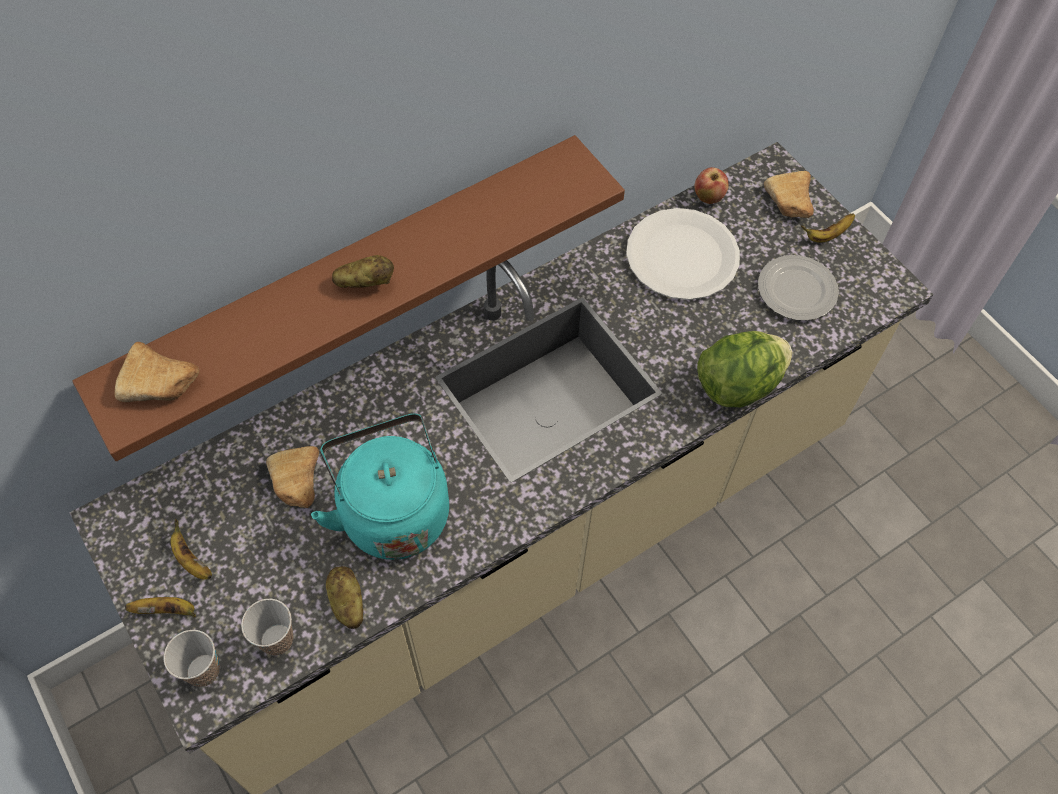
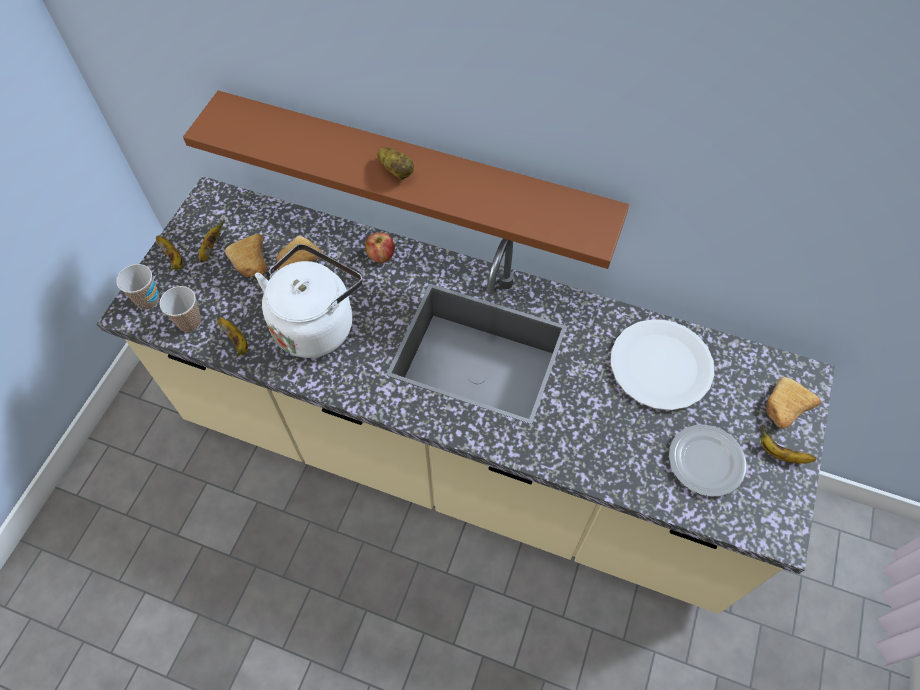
camera: 55 degrees right, 0 degrees up
bread [115,342,199,402] -> bread moved to [225,234,267,277]
turquoise kettle [311,414,449,560] -> white kettle [255,244,362,358]
potato [326,566,363,629] -> banana [217,317,248,357]
apple [694,167,729,204] -> apple moved to [365,233,395,263]
lettuce [697,331,792,407] -> none

